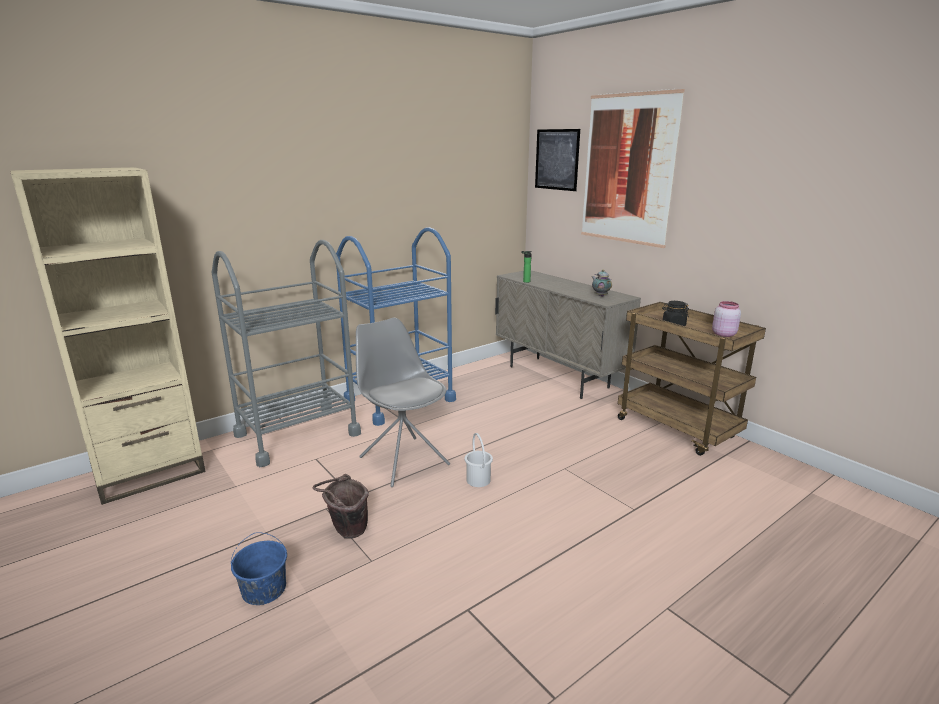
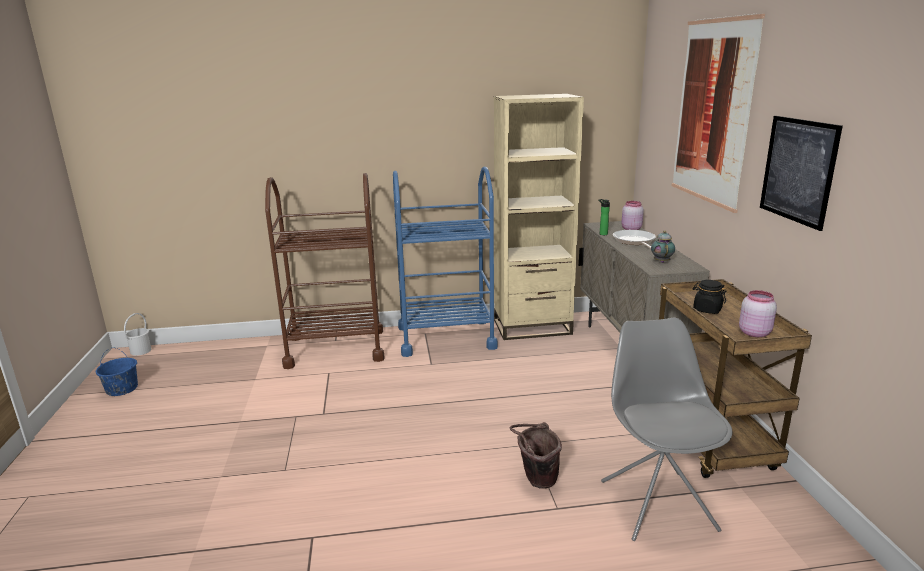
camera: 30 degrees right, 0 degrees up
beige bookcase [11,167,206,505] -> beige bookcase moved to [494,94,584,340]
grey cart [212,240,361,467] -> brown cart [265,173,385,369]
blue bucket [231,532,287,605] -> blue bucket moved to [96,347,138,396]
brown bucket [313,474,369,539] -> brown bucket moved to [510,422,562,489]
grey chair [356,318,450,487] -> grey chair moved to [601,317,733,541]
white bucket [465,433,493,487] -> white bucket moved to [124,313,151,356]
picture [535,129,580,191] -> picture moved to [760,116,843,231]
none -> frying pan [613,230,656,249]
none -> pink jar [621,201,644,230]

